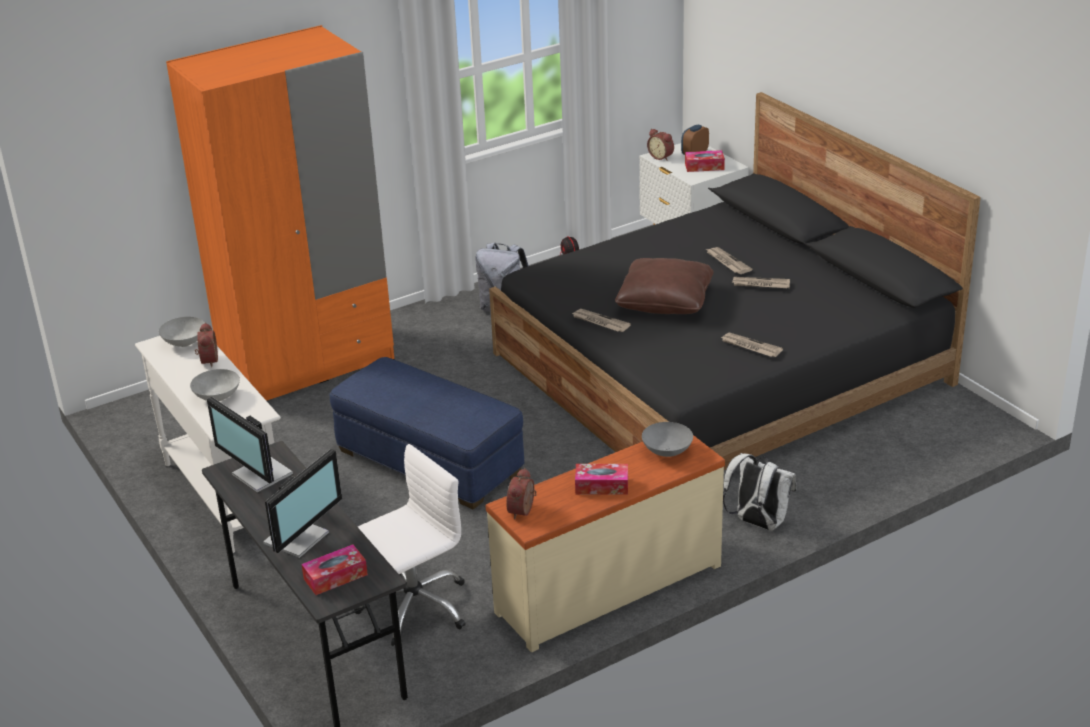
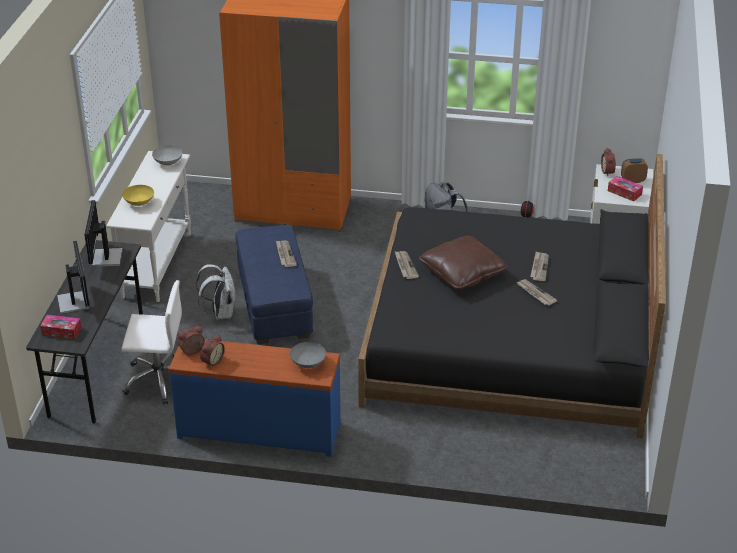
camera: 40 degrees right, 5 degrees up
grey bowl [190,369,240,401] -> yellow bowl [122,185,154,206]
alarm clock [195,323,218,367] -> alarm clock moved to [200,334,225,368]
monitor [263,449,342,558] -> monitor turned 90 degrees counterclockwise [57,241,90,314]
beige dresser [486,435,725,652] -> blue dresser [168,339,341,457]
tissue box [575,464,628,495] -> none
newspaper [721,333,783,357] -> newspaper moved to [276,241,297,267]
white backpack [723,453,796,530] -> white backpack moved to [196,264,236,320]

